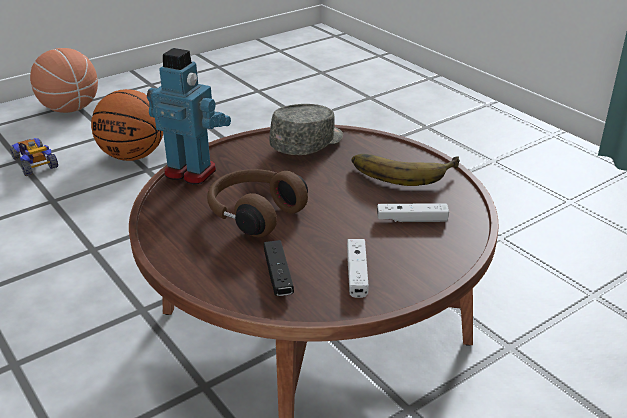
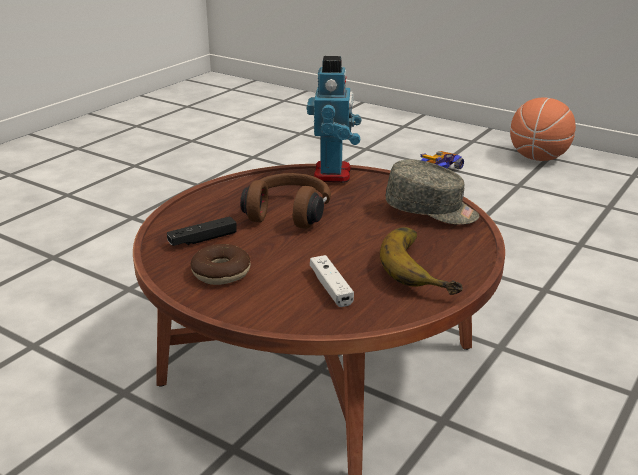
camera: 70 degrees right, 5 degrees down
basketball [91,89,163,161] -> none
white game controller [347,239,369,298] -> donut [191,244,251,285]

